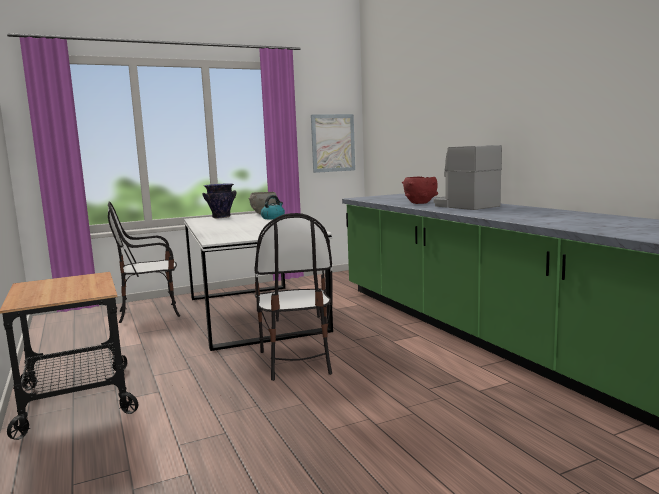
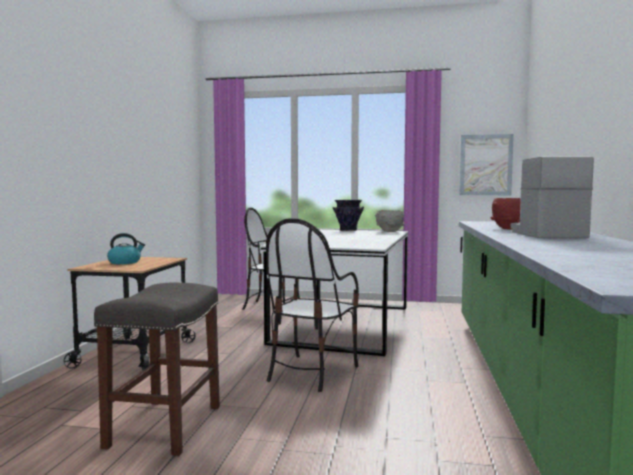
camera: 35 degrees right, 5 degrees down
kettle [261,195,285,219] -> kettle moved to [107,233,145,264]
none -> grey stool [94,282,220,456]

